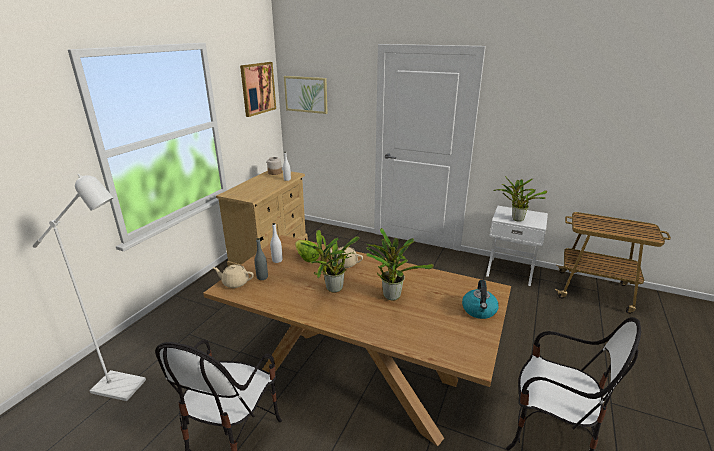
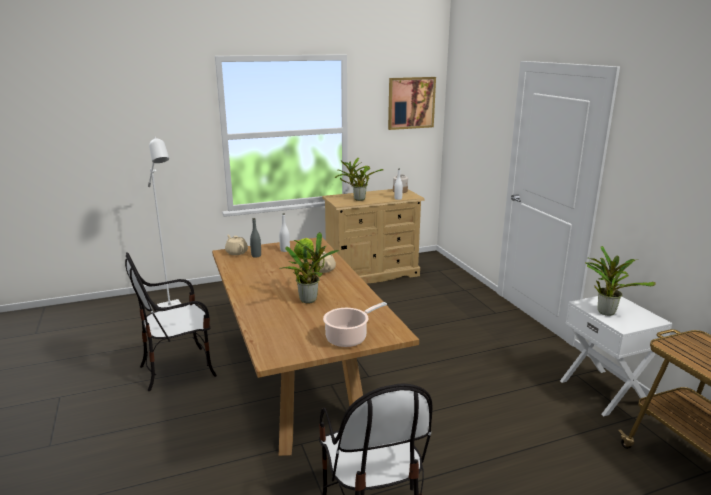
camera: 45 degrees right, 5 degrees down
picture [284,76,328,114] -> none
potted plant [301,230,359,293] -> potted plant moved to [335,157,384,201]
kettle [462,280,499,319] -> cooking pot [323,302,387,347]

